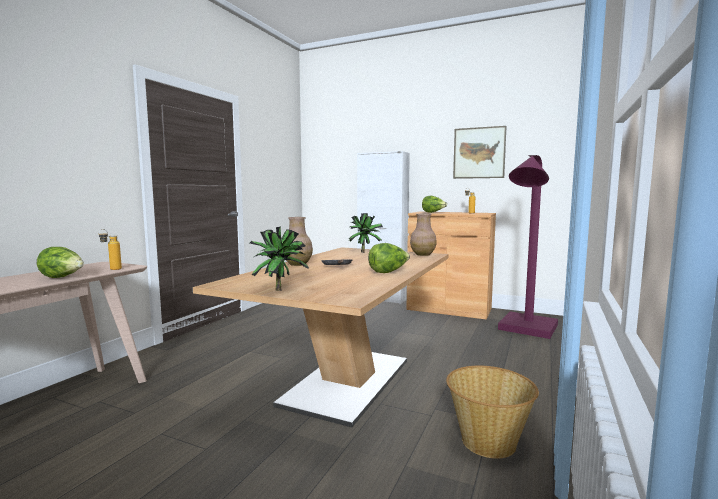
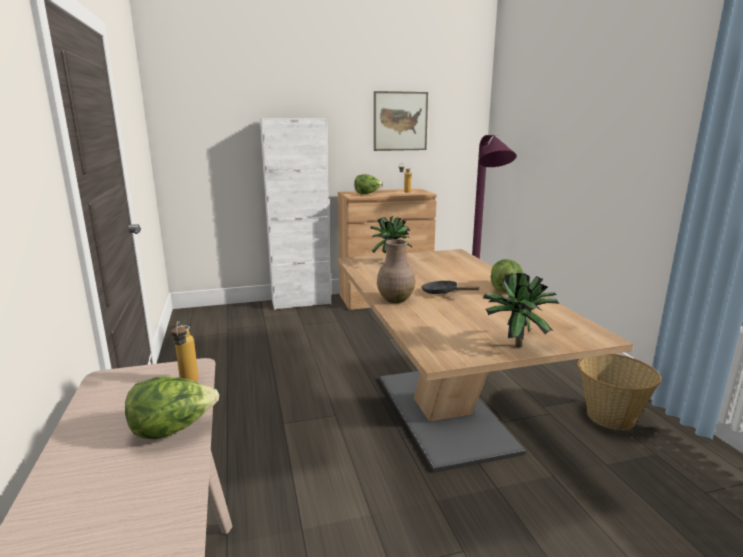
camera: 40 degrees left, 10 degrees up
brown vase [410,214,437,256] -> none

